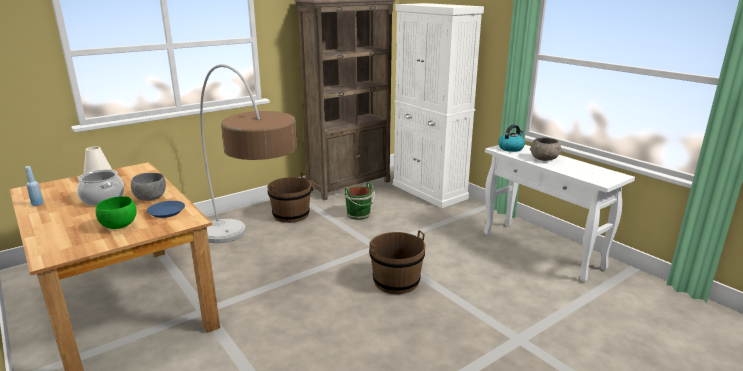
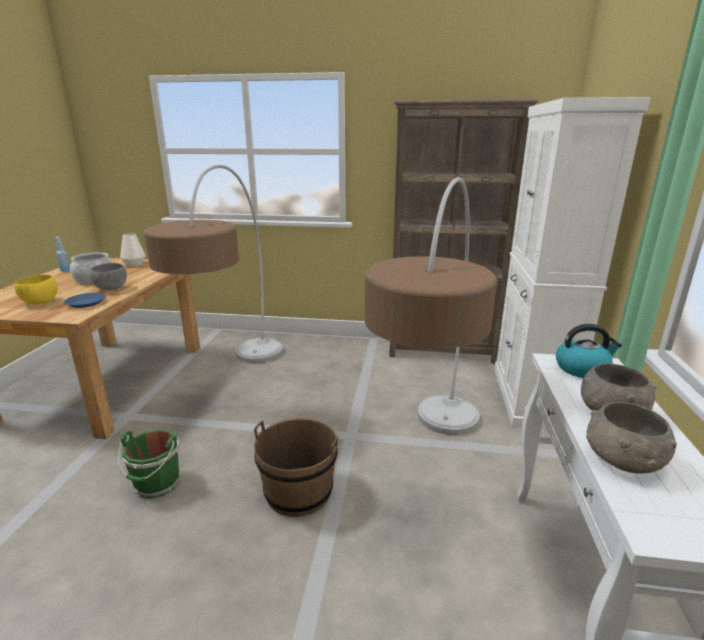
camera: 45 degrees right, 0 degrees up
green bowl [96,196,137,229] -> yellow bowl [14,275,58,305]
brown bucket [267,172,311,223] -> none
green bucket [344,182,375,220] -> green bucket moved to [118,429,180,499]
none -> floor lamp [365,177,497,435]
none -> grey bowl [586,402,677,474]

